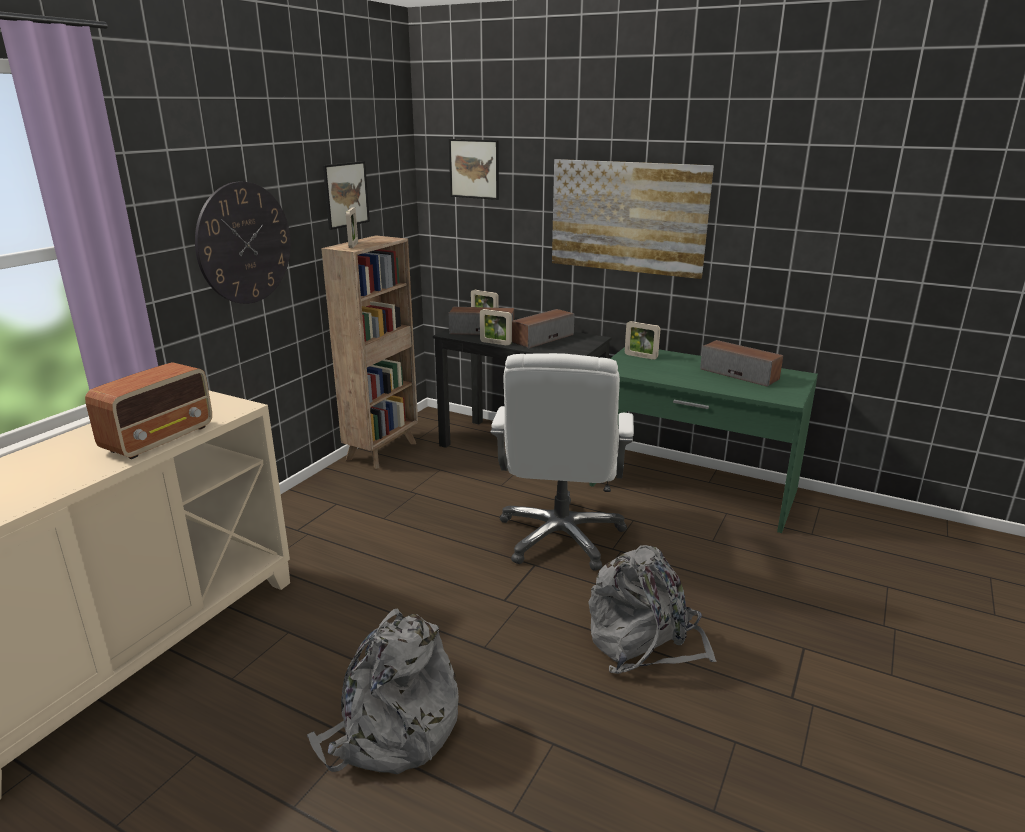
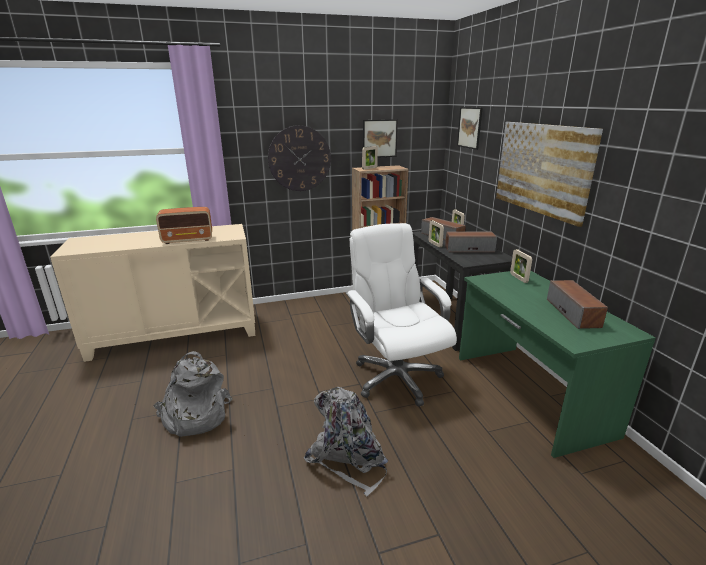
camera: 45 degrees right, 0 degrees up
white office chair [491,353,634,571] -> white office chair turned 105 degrees clockwise [346,223,457,406]

